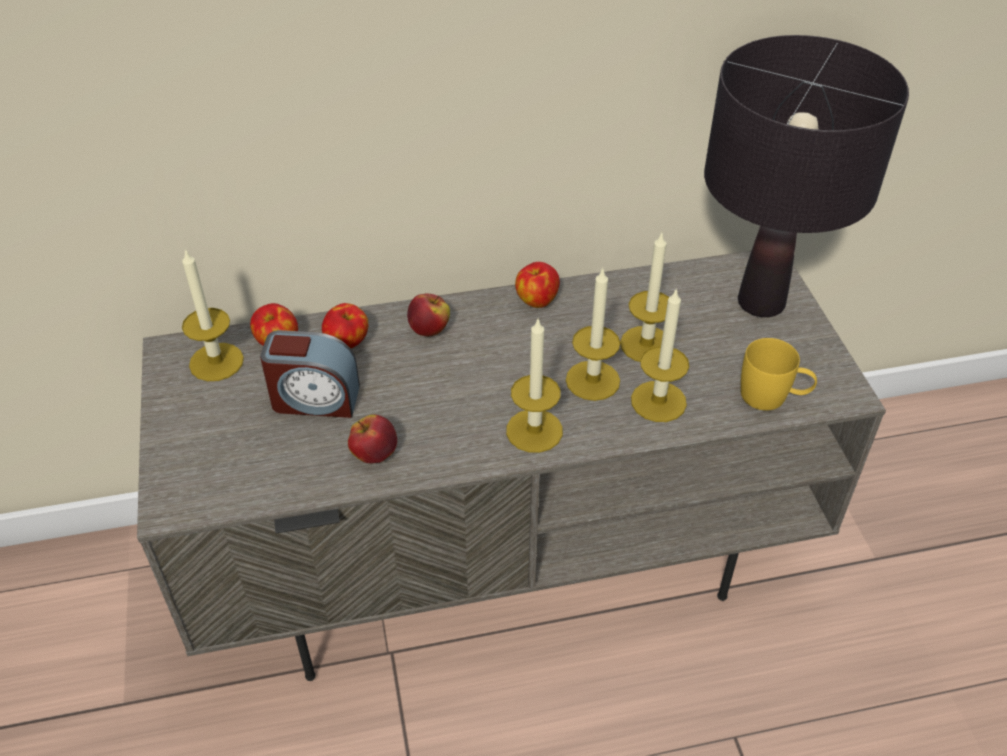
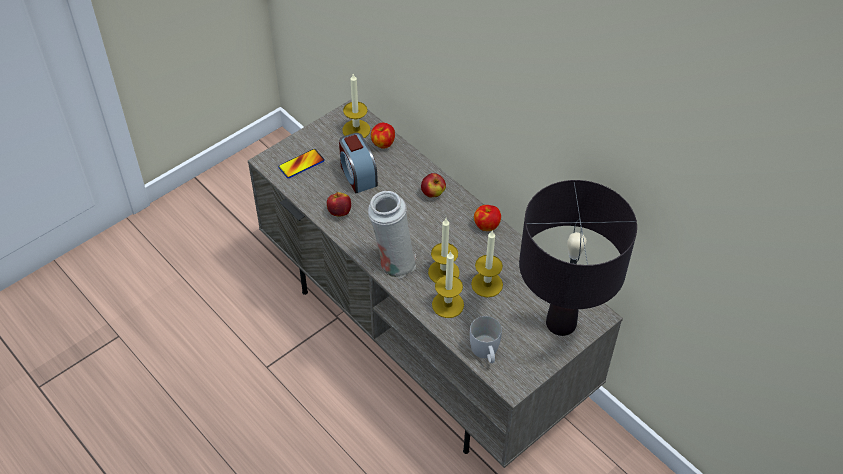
camera: 60 degrees right, 5 degrees up
apple [322,303,368,349] -> none
candle [506,317,563,453] -> white vase [368,191,416,278]
yellow mug [741,338,817,411] -> white mug [470,316,502,363]
none -> phone [278,149,325,178]

